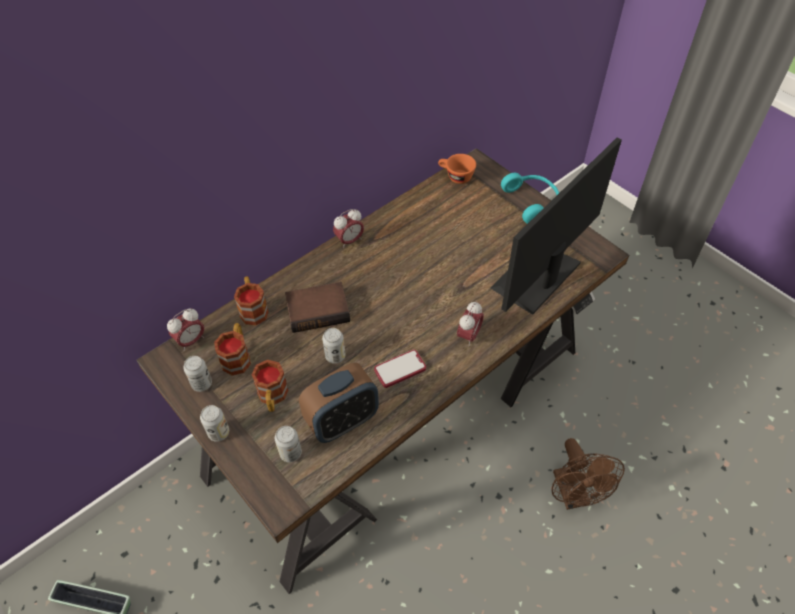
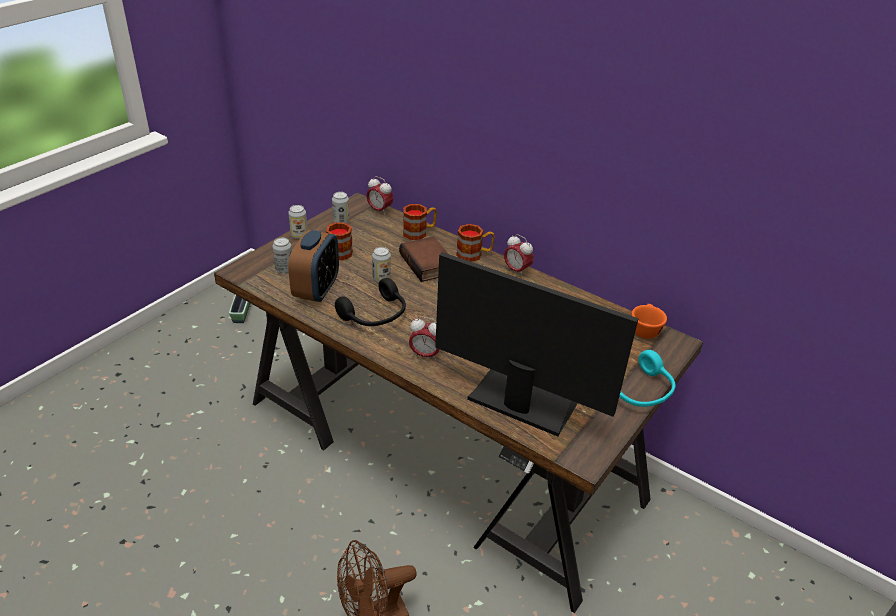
camera: 75 degrees right, 15 degrees down
mug [214,323,251,376] -> mug moved to [456,224,495,262]
alarm clock [299,363,379,443] -> alarm clock turned 120 degrees counterclockwise [288,230,339,302]
phone [374,350,426,388] -> black headphones [335,278,406,326]

